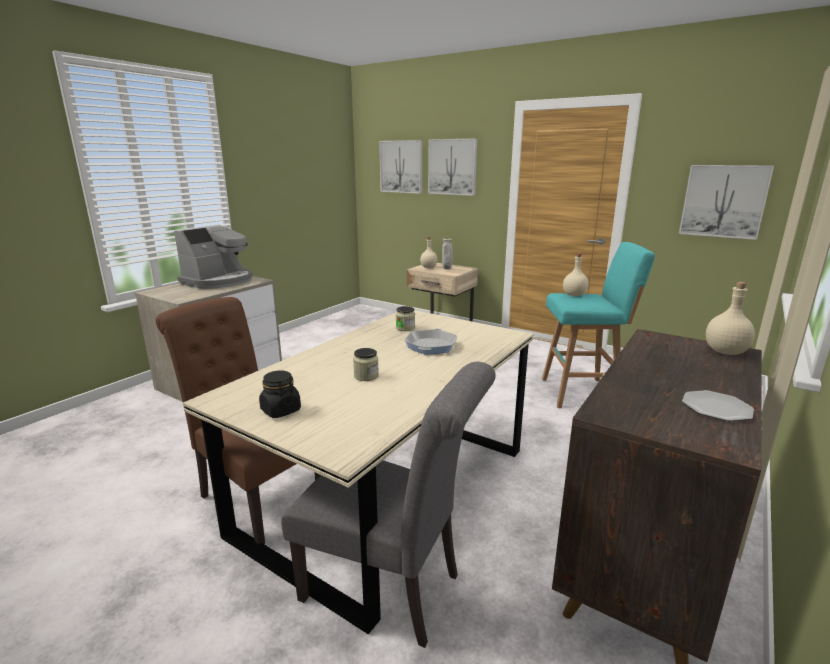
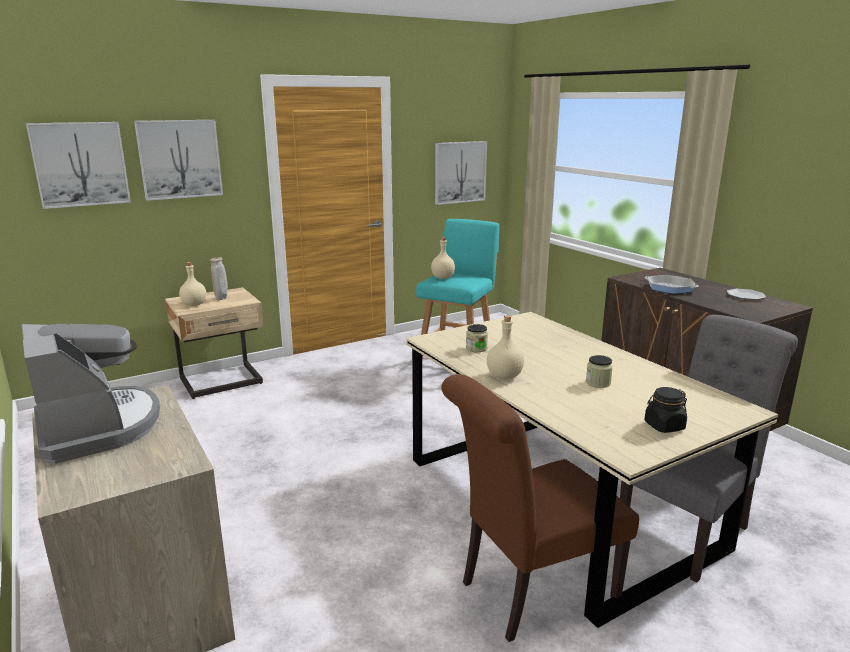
camera: 65 degrees left, 0 degrees up
frying pan [405,329,457,355] -> frying pan moved to [645,275,698,294]
beige bottle [706,282,755,355] -> beige bottle moved to [487,315,524,380]

